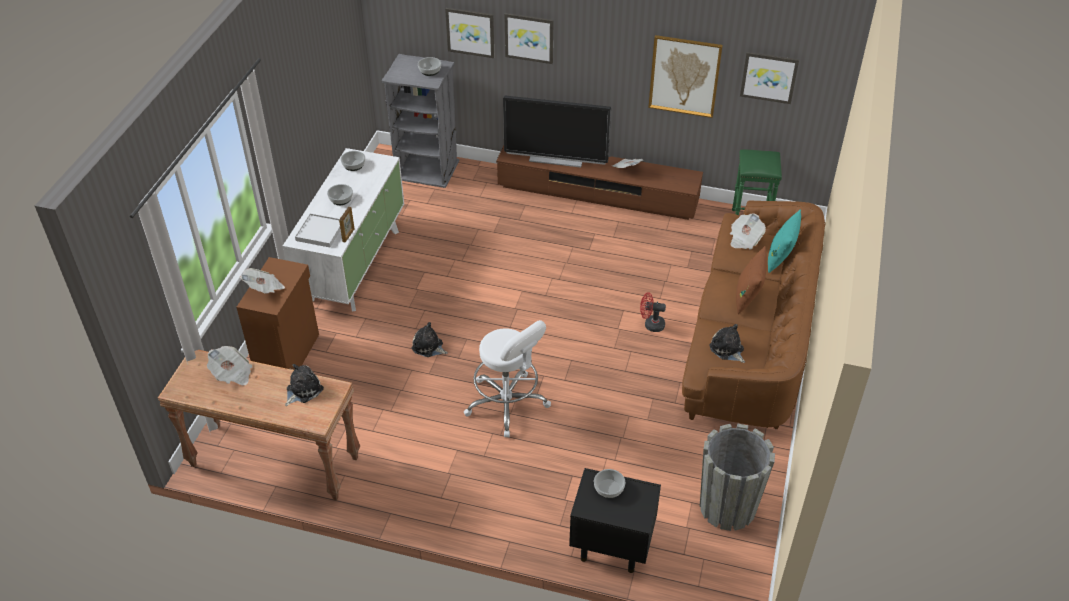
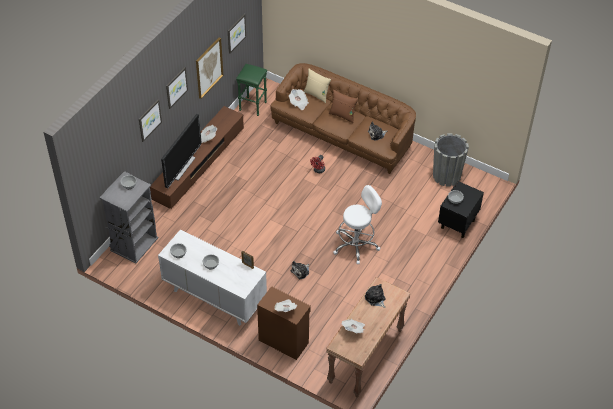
camera: 75 degrees left, 5 degrees up
white tray [295,213,341,247] -> none
picture [445,8,494,58] -> picture moved to [166,67,188,109]
turquoise pillow [768,210,801,273] -> beige pillow [304,68,331,103]

